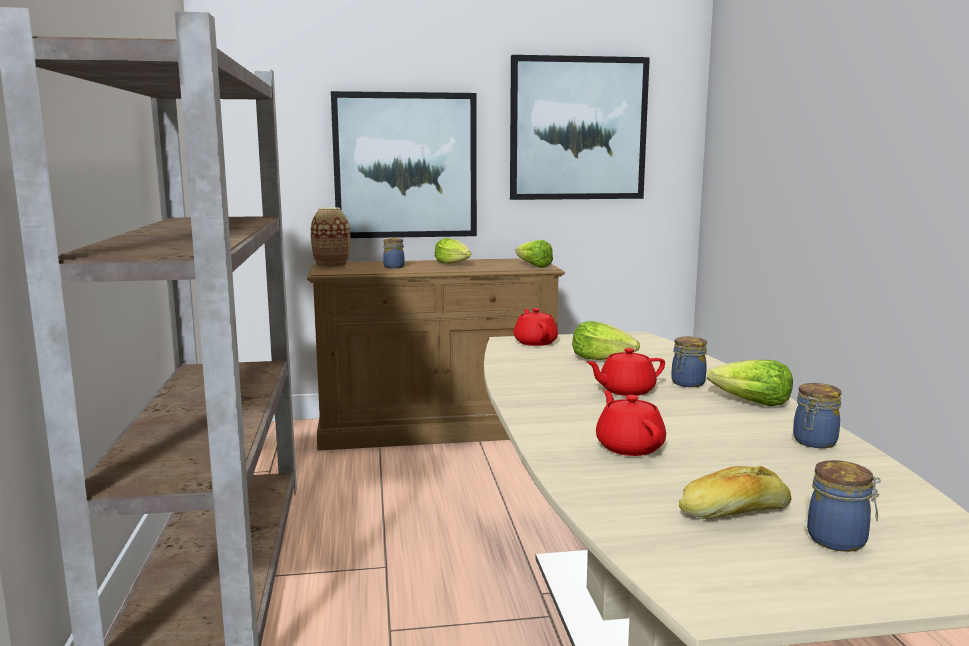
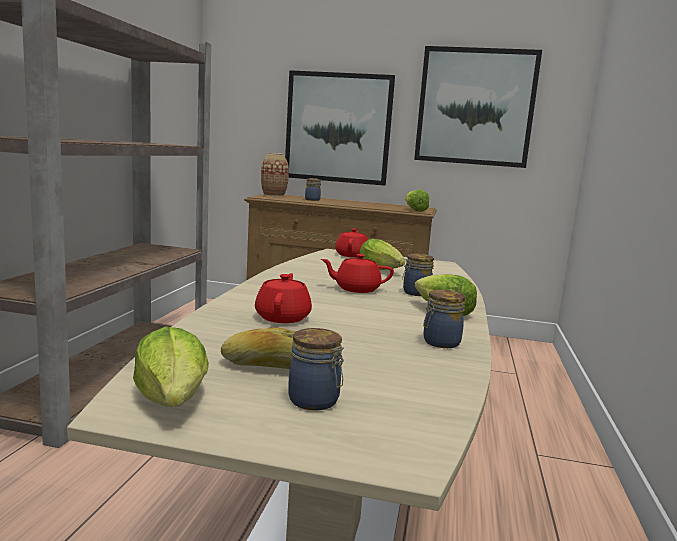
camera: 20 degrees right, 0 degrees up
lettuce [435,238,471,264] -> lettuce moved to [133,326,209,407]

